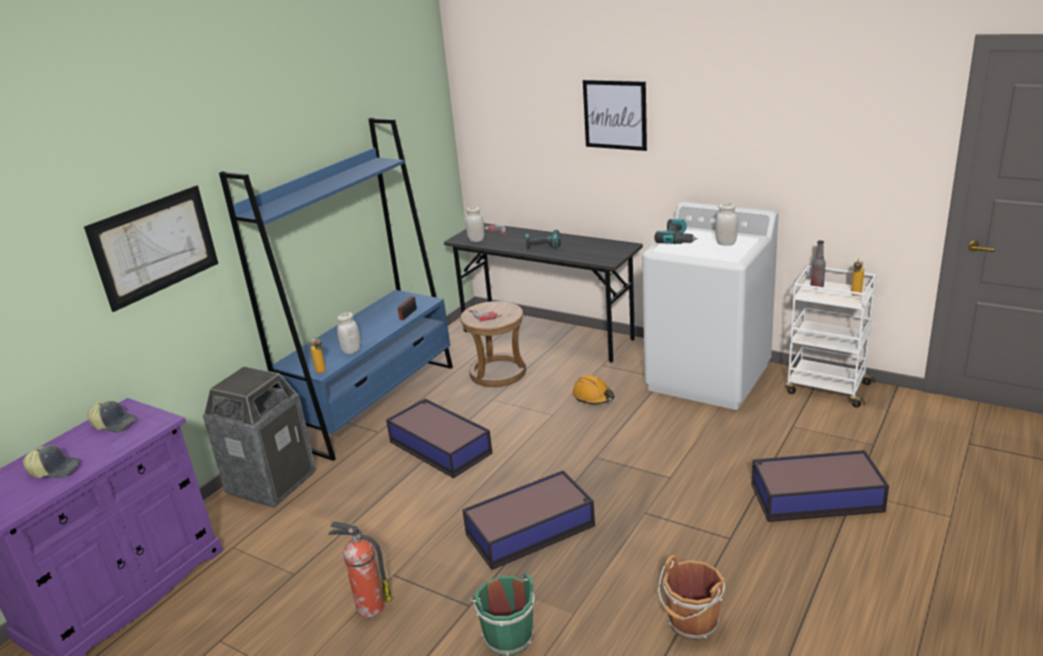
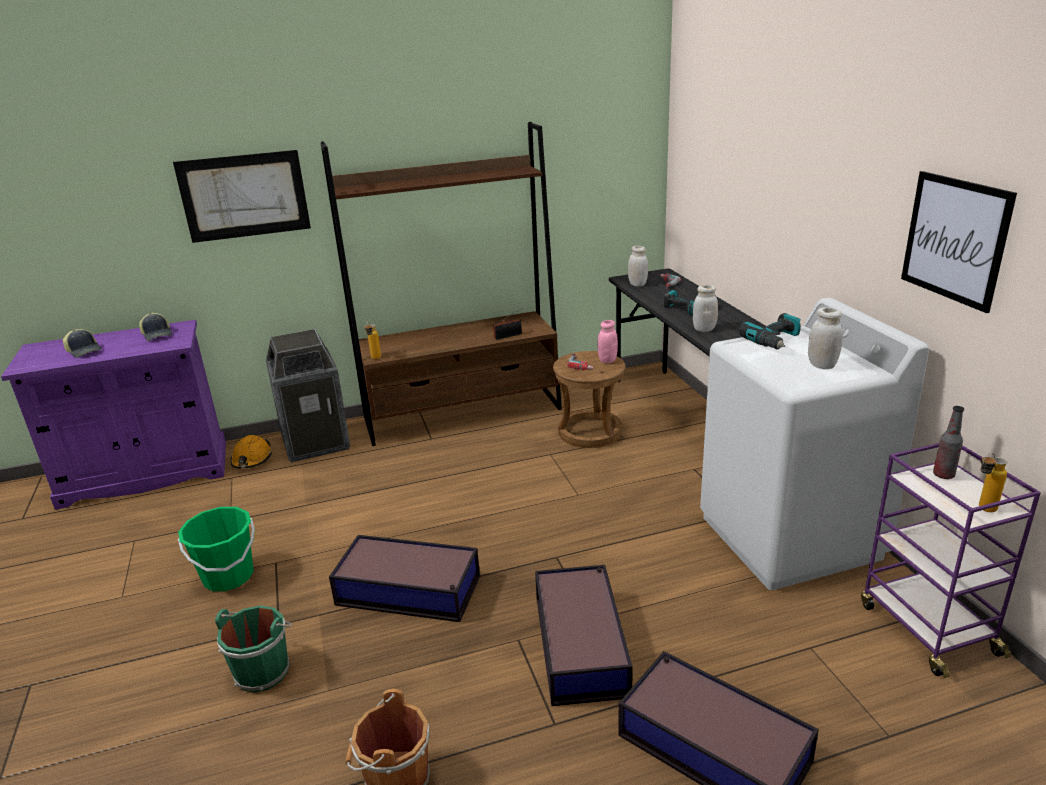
camera: 40 degrees right, 0 degrees up
blue bookcase [219,118,453,461] -> brown bookcase [321,122,562,446]
fire extinguisher [328,521,392,618] -> green bucket [178,507,255,591]
white jar [337,312,361,354] -> white jar moved to [693,285,718,332]
storage box [386,398,492,478] -> storage box moved to [535,565,633,706]
orange hard hat [572,375,614,404] -> orange hard hat moved to [231,435,272,468]
picture [583,80,647,151] -> picture moved to [901,171,1017,313]
white cart [785,265,877,408] -> purple cart [861,443,1041,678]
none -> pink jar [597,320,618,363]

